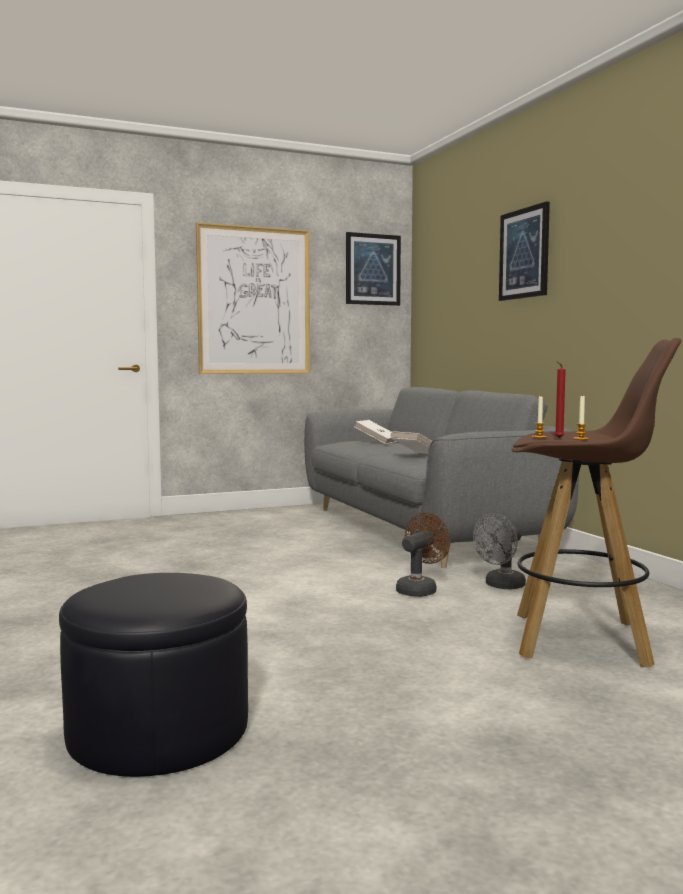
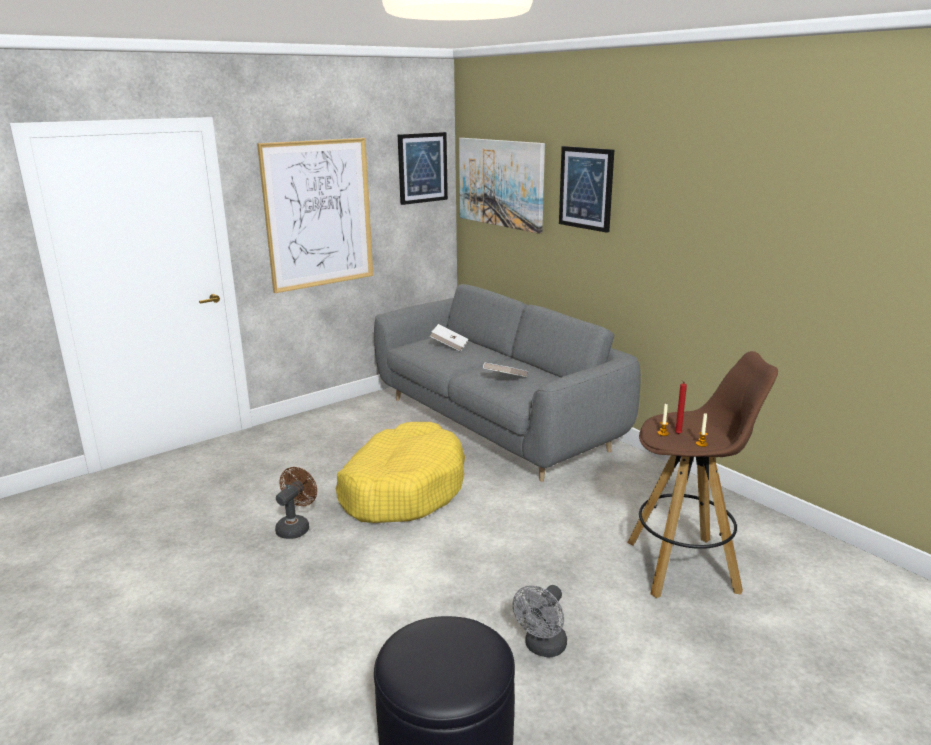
camera: 15 degrees left, 15 degrees up
brown fan [396,513,451,597] -> brown fan moved to [275,467,317,539]
grey fan [473,513,526,590] -> grey fan moved to [512,585,567,658]
none -> yellow dog bed [336,422,465,523]
none -> picture [459,138,545,234]

